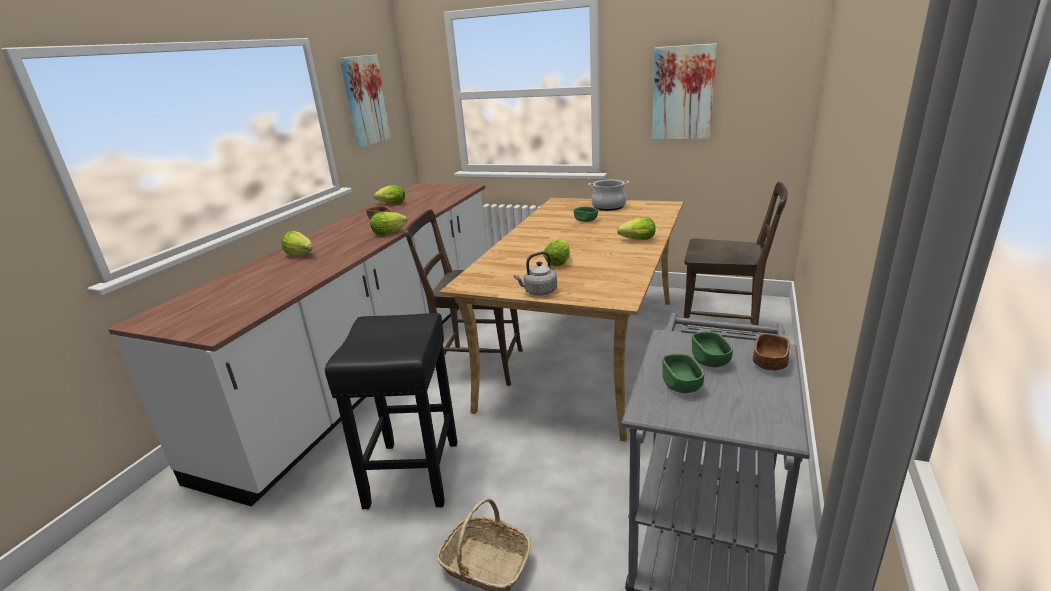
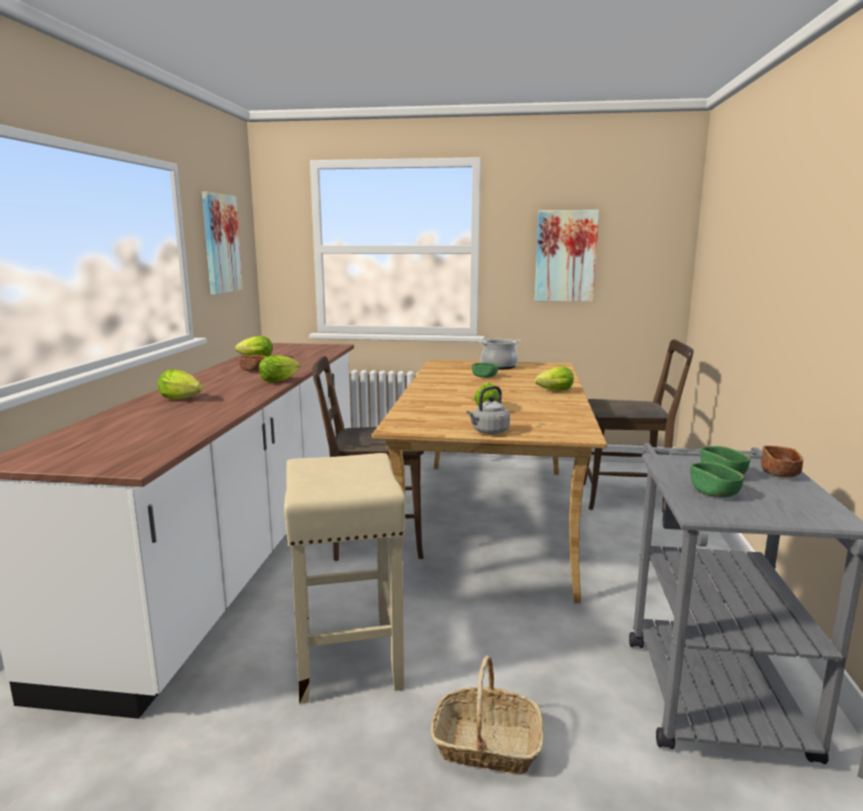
camera: 15 degrees left, 10 degrees down
black stool [325,313,457,509] -> beige stool [284,453,405,704]

